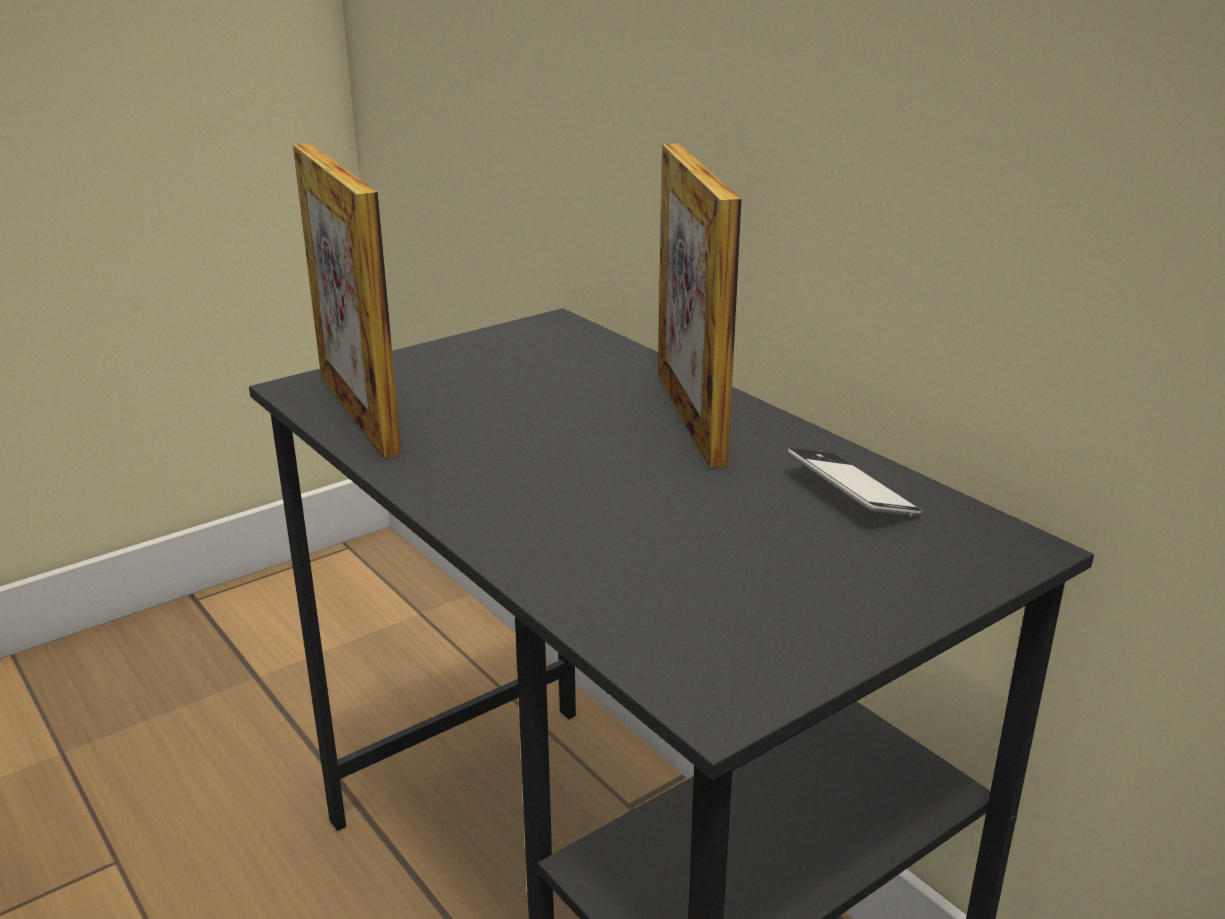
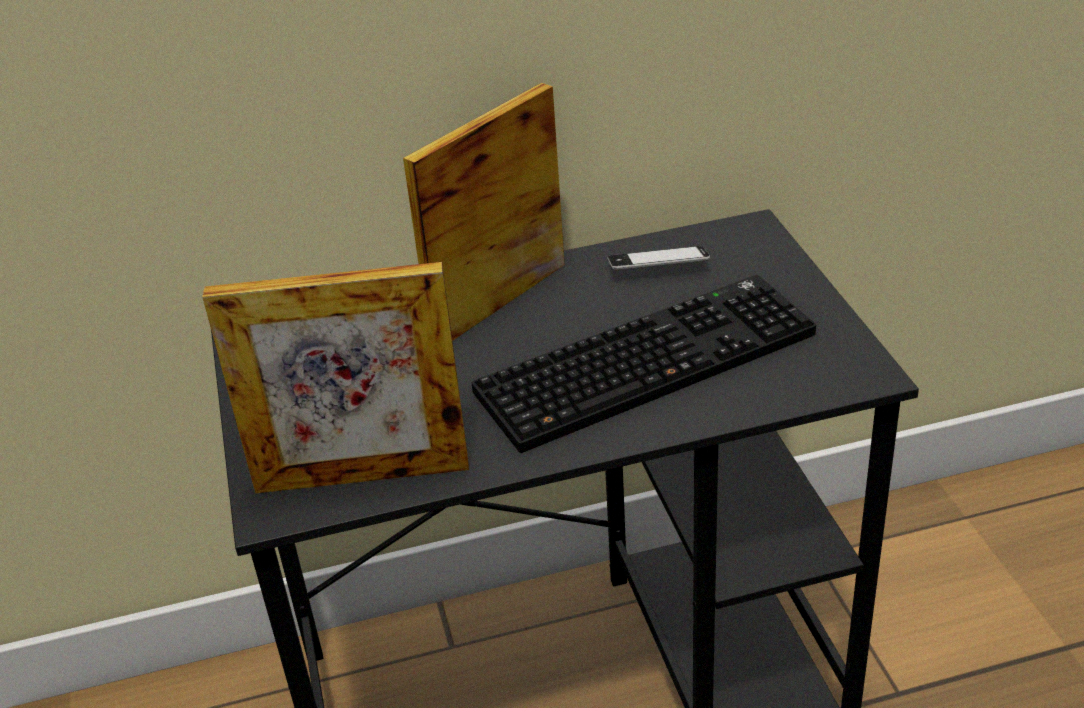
camera: 65 degrees left, 10 degrees up
picture frame [658,144,741,468] -> picture frame turned 120 degrees clockwise [403,83,565,341]
none -> keyboard [472,275,816,453]

